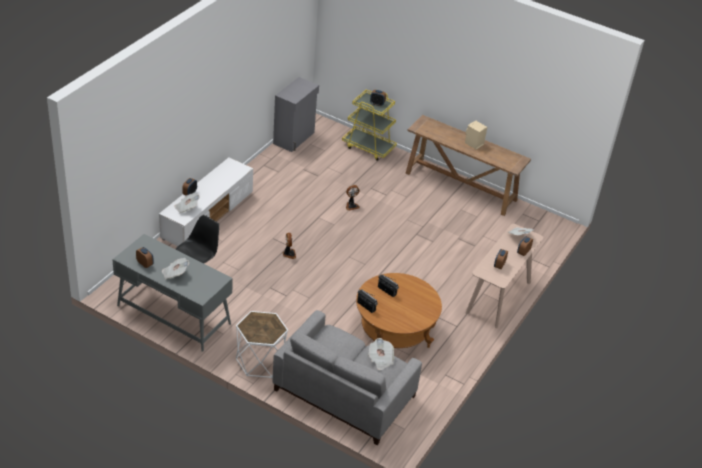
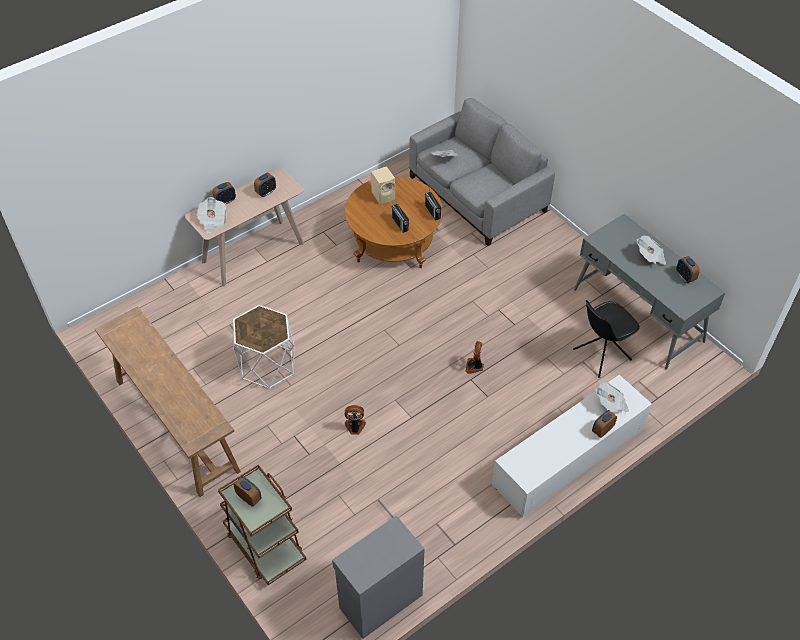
camera: 155 degrees left, 10 degrees up
white side table [236,311,288,378] -> white side table moved to [233,305,295,389]
yellow cart [342,89,397,161] -> brown cart [218,465,307,585]
beige speaker [465,121,487,149] -> beige speaker moved to [371,166,396,204]

